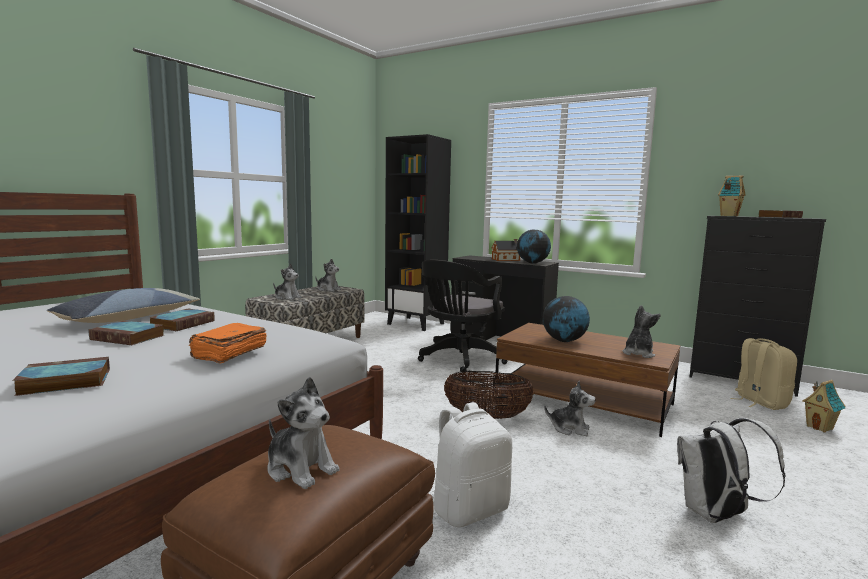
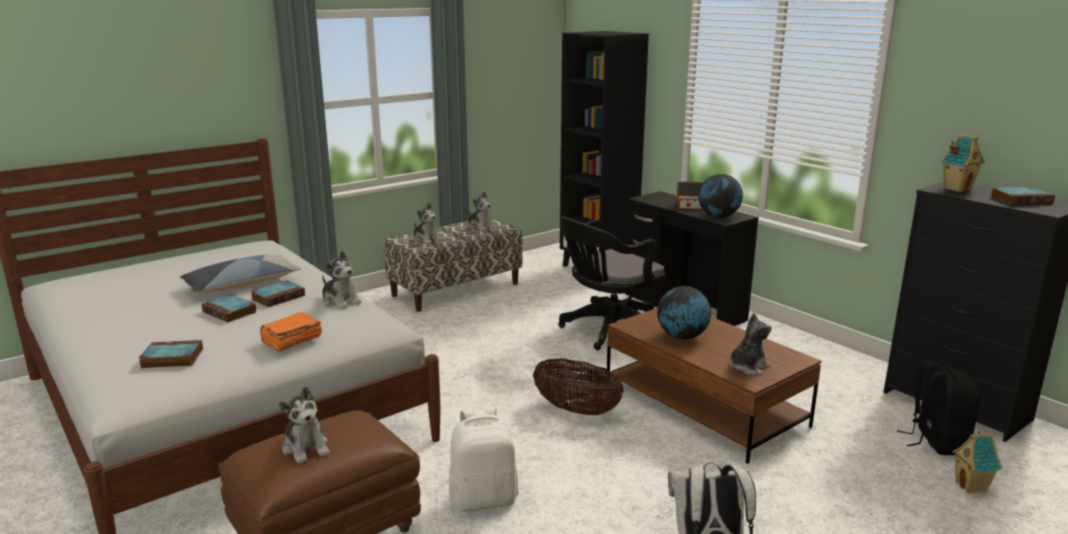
camera: 20 degrees right, 10 degrees up
plush toy [545,381,596,436] -> plush toy moved to [322,251,362,310]
beige backpack [730,338,797,410] -> black backpack [897,361,981,455]

